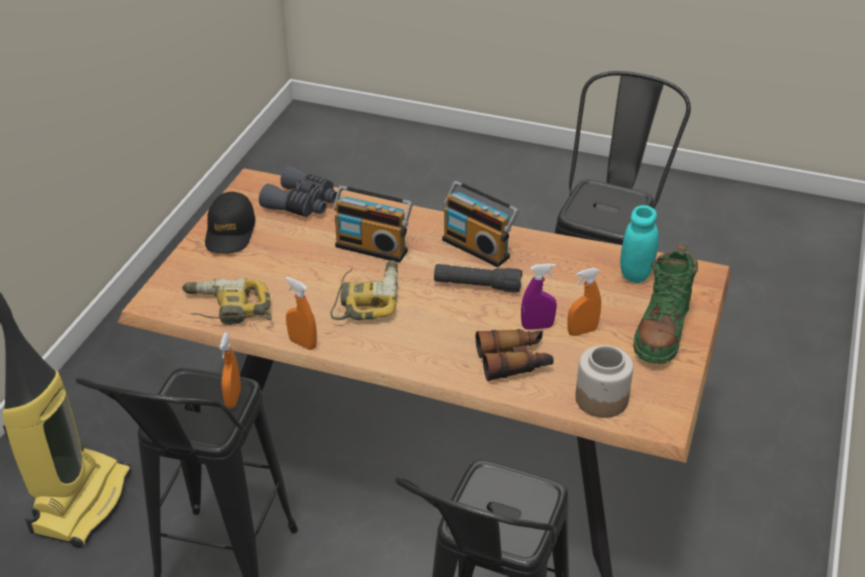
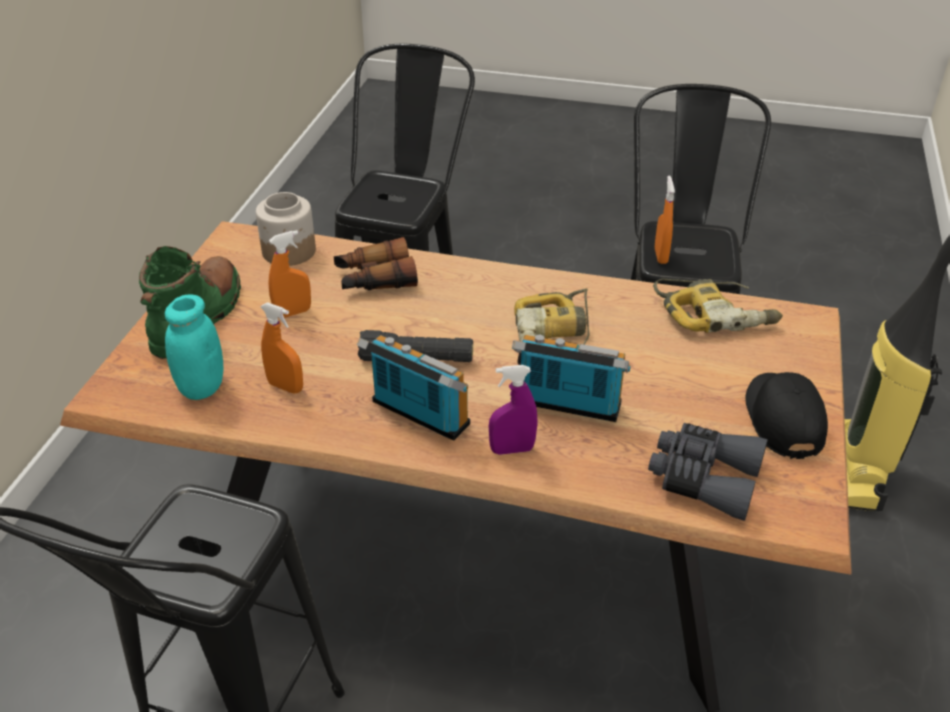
camera: 175 degrees right, 0 degrees up
orange spray bottle [285,277,317,350] -> orange spray bottle moved to [261,302,303,393]
purple spray bottle [521,263,557,330] -> purple spray bottle moved to [489,365,538,455]

